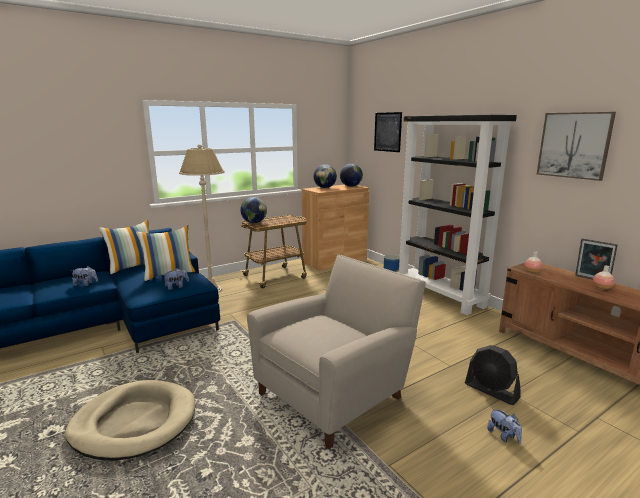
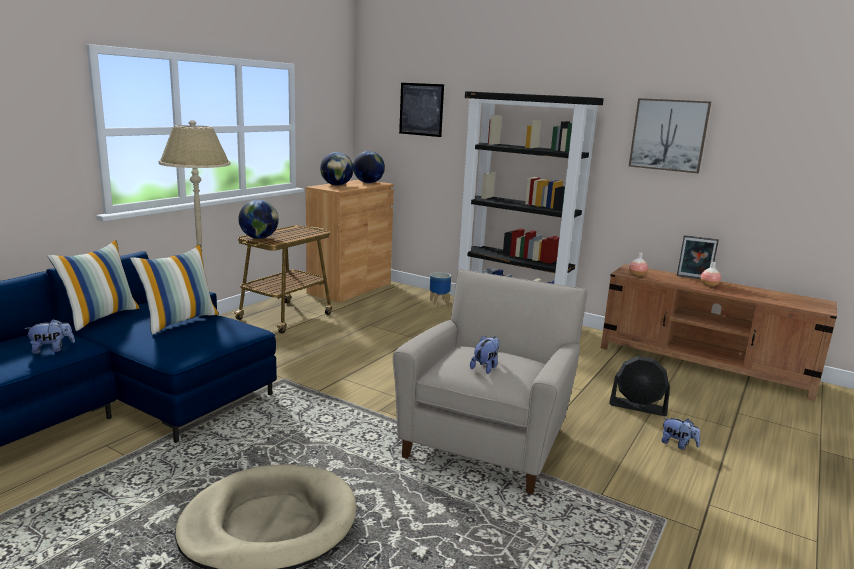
camera: 25 degrees left, 0 degrees up
plush toy [163,268,189,290] -> plush toy moved to [470,335,500,374]

